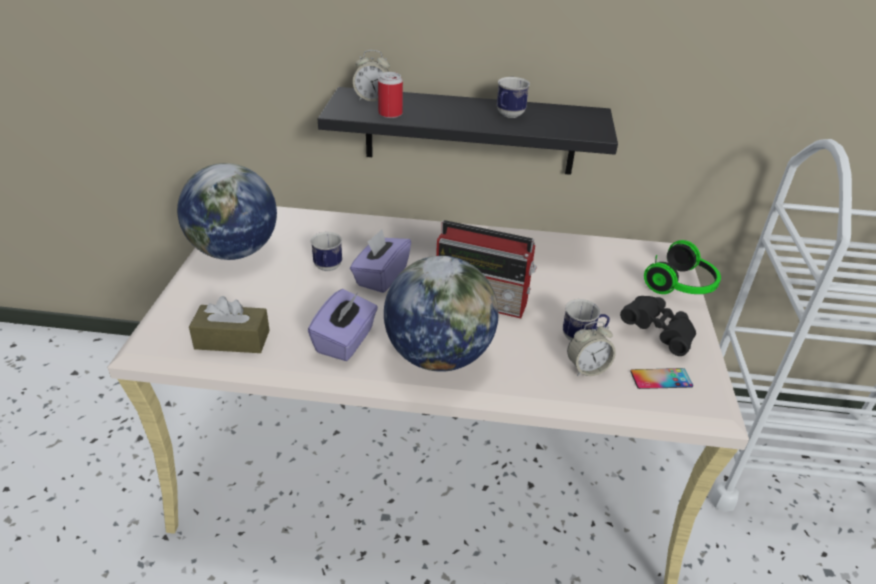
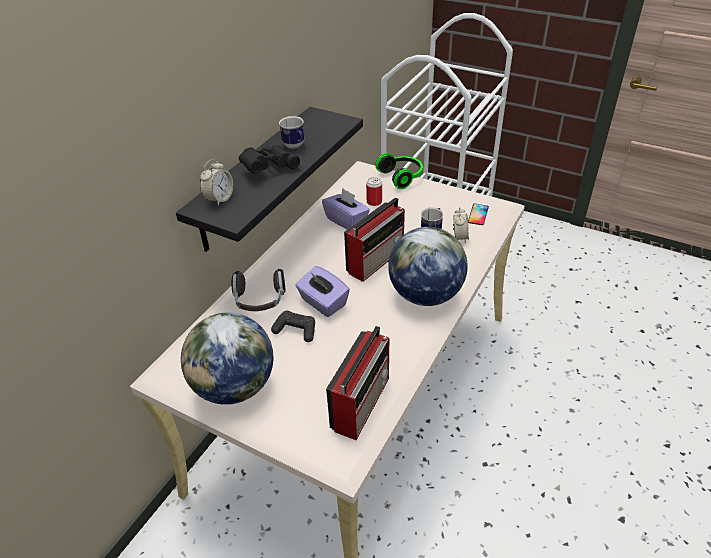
camera: 65 degrees left, 5 degrees up
brown tissue box [189,296,270,353] -> radio [326,326,389,440]
purple tissue box [308,289,378,361] -> purple tissue box moved to [322,188,370,230]
mug [311,232,342,271] -> black game controller [271,311,315,342]
can [378,72,403,118] -> can moved to [366,177,382,206]
black binoculars [620,296,696,356] -> black binoculars moved to [239,145,300,173]
none -> headphones [231,269,286,311]

